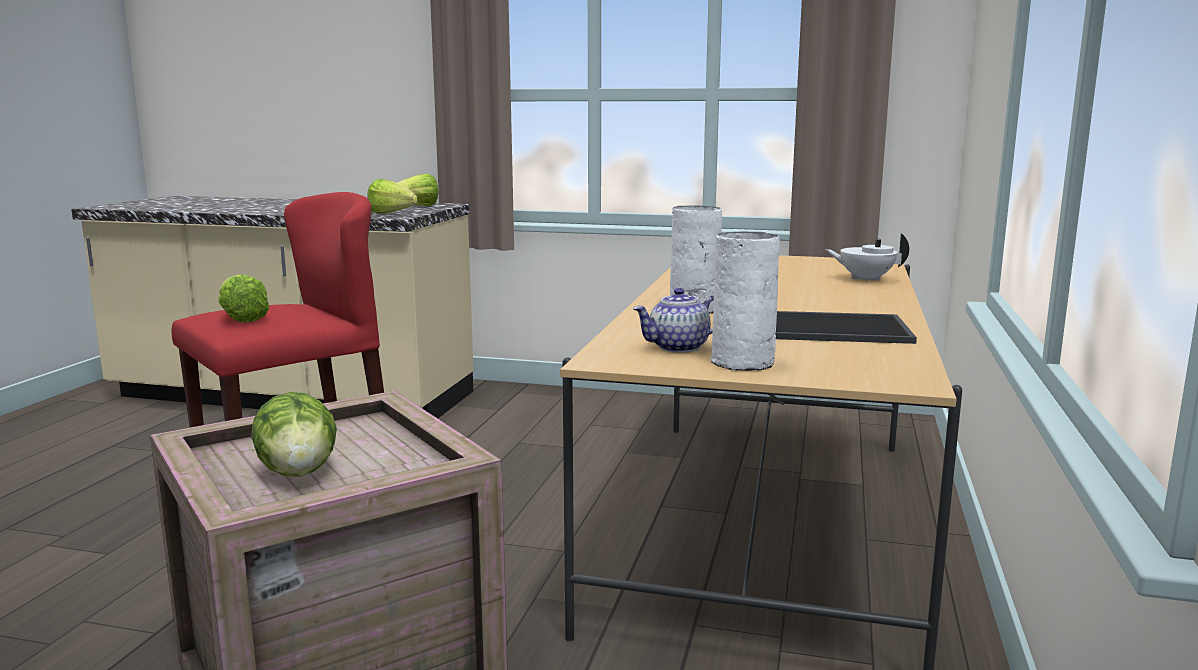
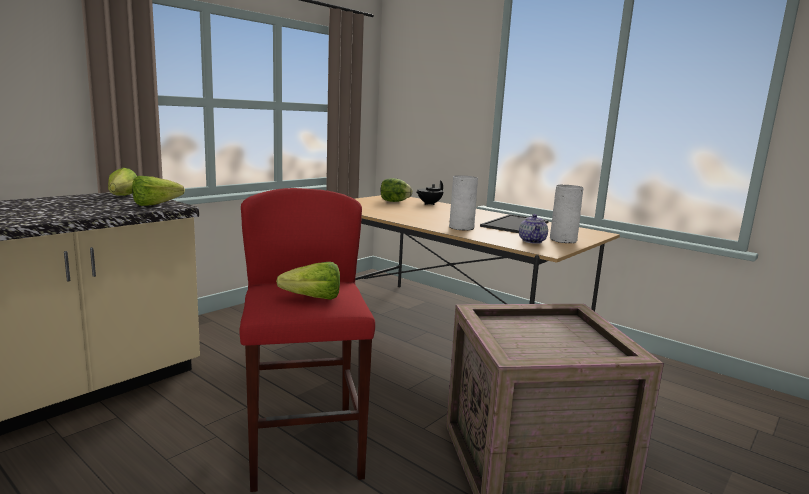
camera: 65 degrees left, 0 degrees up
lettuce [251,392,337,476] -> lettuce moved to [381,178,413,202]
white teapot [825,233,909,282] -> black teapot [417,180,444,205]

